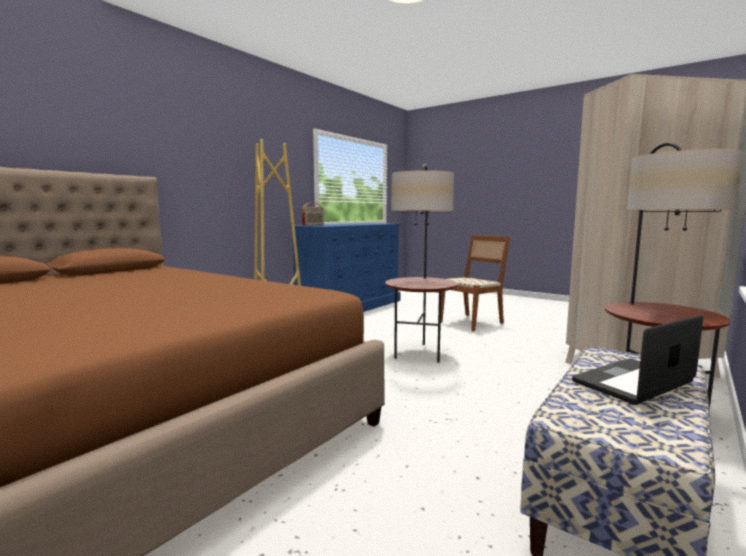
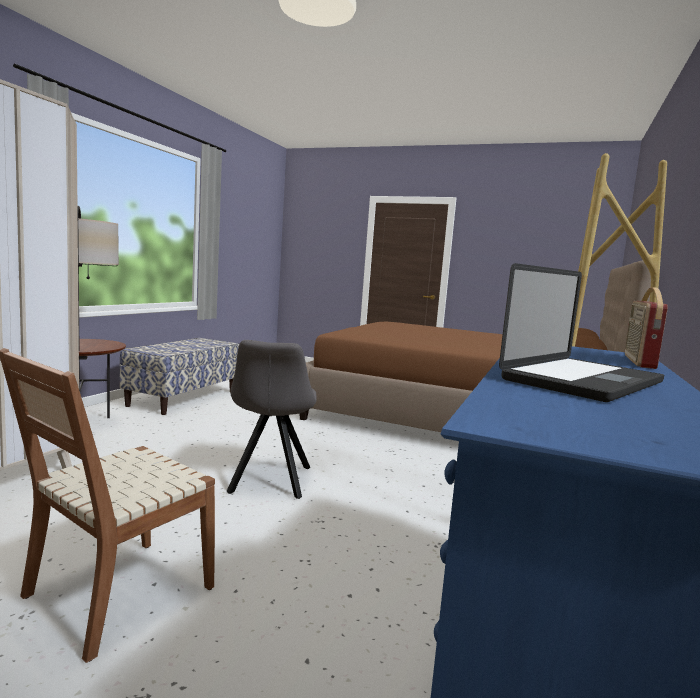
camera: 165 degrees right, 0 degrees up
floor lamp [385,164,458,363] -> grey chair [226,340,316,499]
laptop [572,315,703,405] -> laptop moved to [499,263,664,402]

